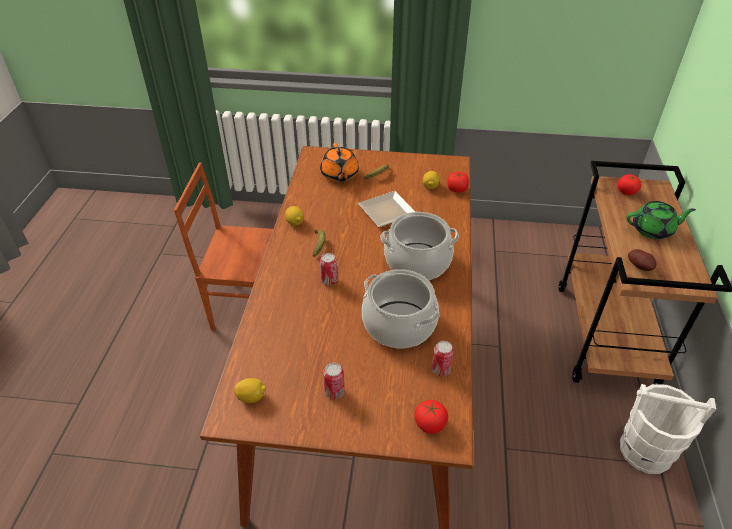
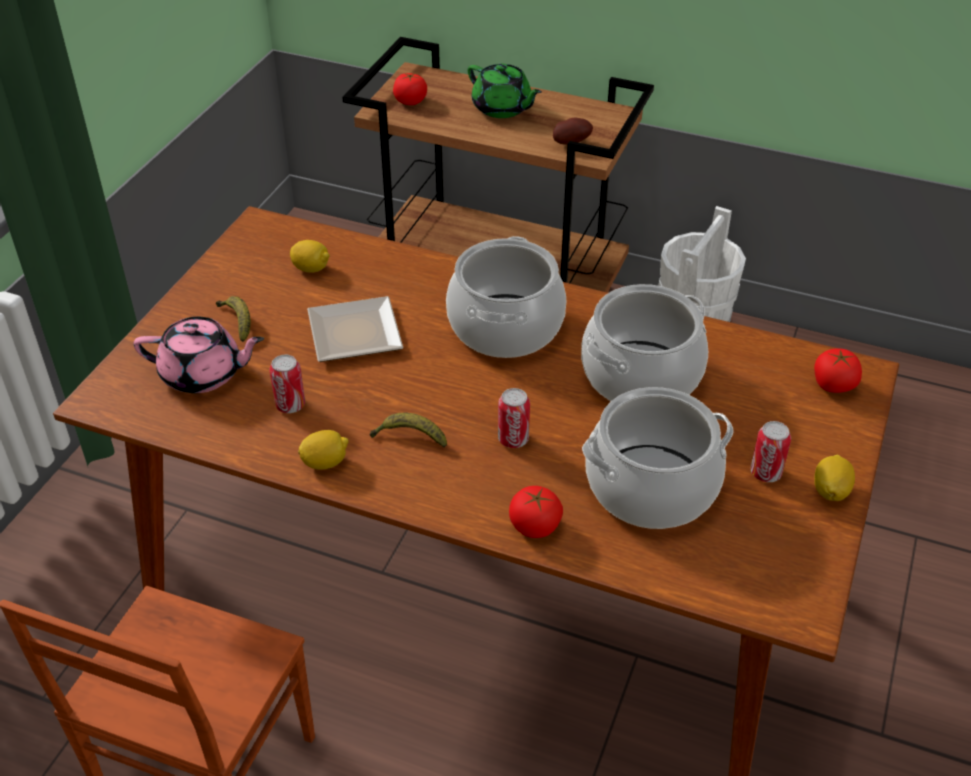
camera: 75 degrees left, 0 degrees up
lemon [234,378,266,403] -> lemon moved to [814,455,855,501]
orange teapot [320,143,359,182] -> pink teapot [133,317,264,393]
can [432,341,454,377] -> can moved to [270,355,305,413]
tomato [447,172,469,192] -> tomato moved to [509,486,563,538]
green teapot [627,201,696,239] -> green teapot turned 120 degrees clockwise [468,63,542,118]
none -> cooking pot [582,387,734,529]

